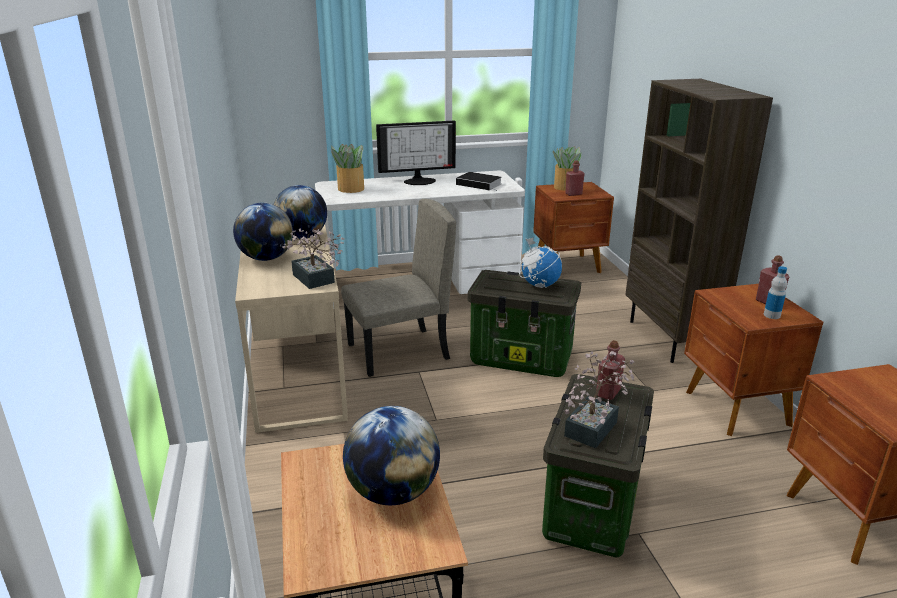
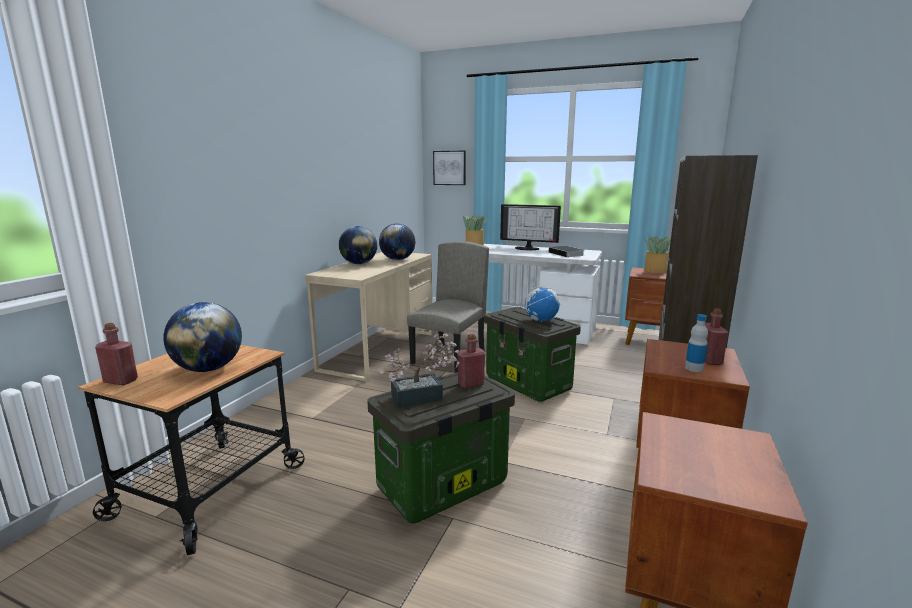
camera: 35 degrees right, 10 degrees down
potted plant [282,228,345,289] -> none
beige chair [341,199,456,377] -> beige chair turned 75 degrees counterclockwise [407,241,489,373]
red bottle [565,160,585,196] -> red bottle moved to [95,323,138,385]
none -> picture [433,151,466,185]

